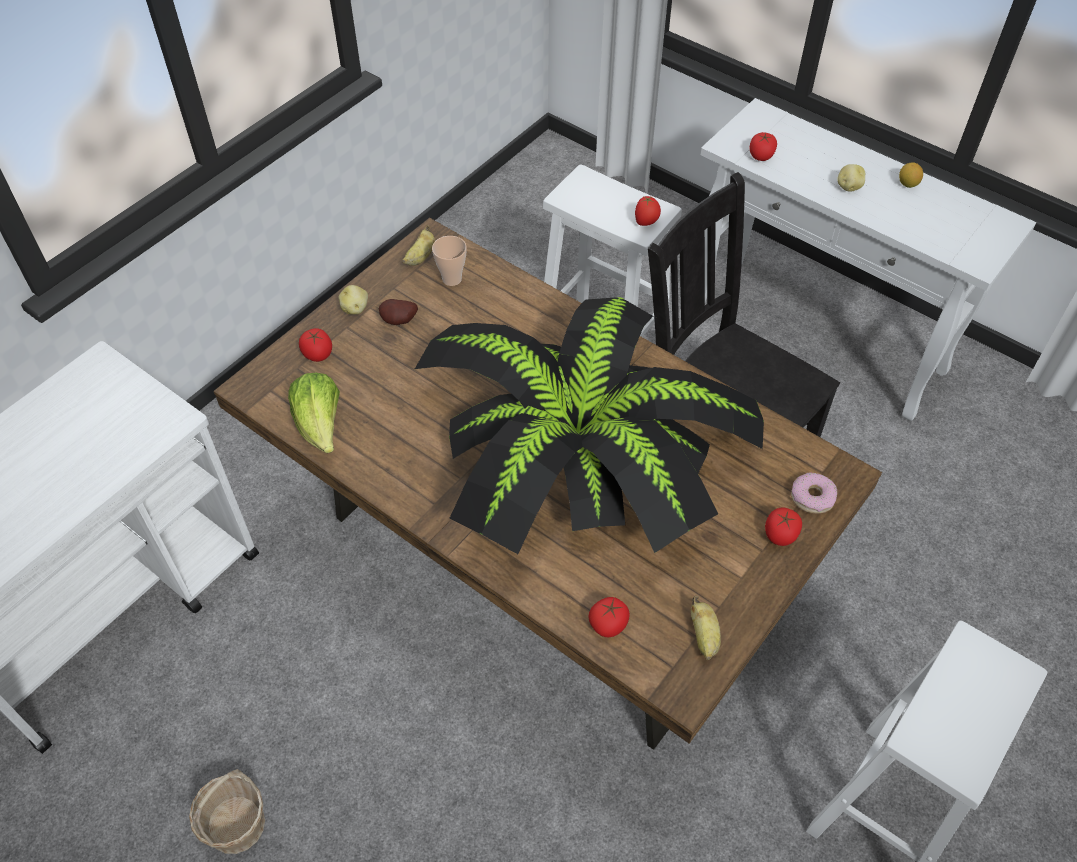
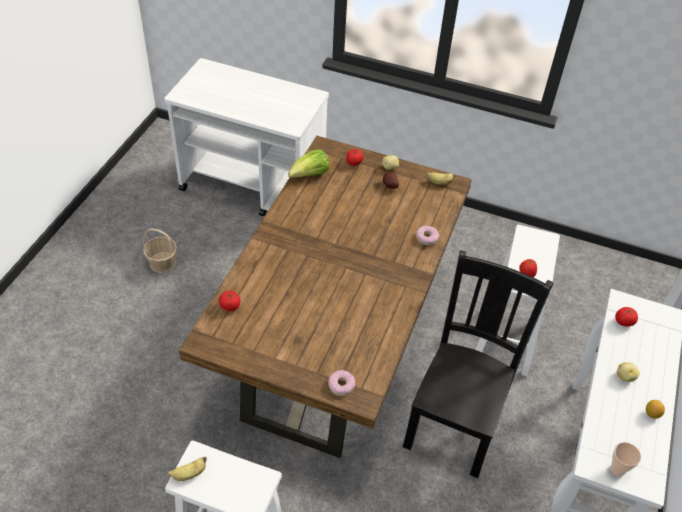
camera: 70 degrees right, 5 degrees down
potted plant [415,297,764,554] -> none
cup [432,236,467,286] -> cup moved to [610,442,641,476]
banana [691,596,721,660] -> banana moved to [168,456,207,481]
tomato [765,508,802,546] -> none
none -> donut [416,226,439,245]

